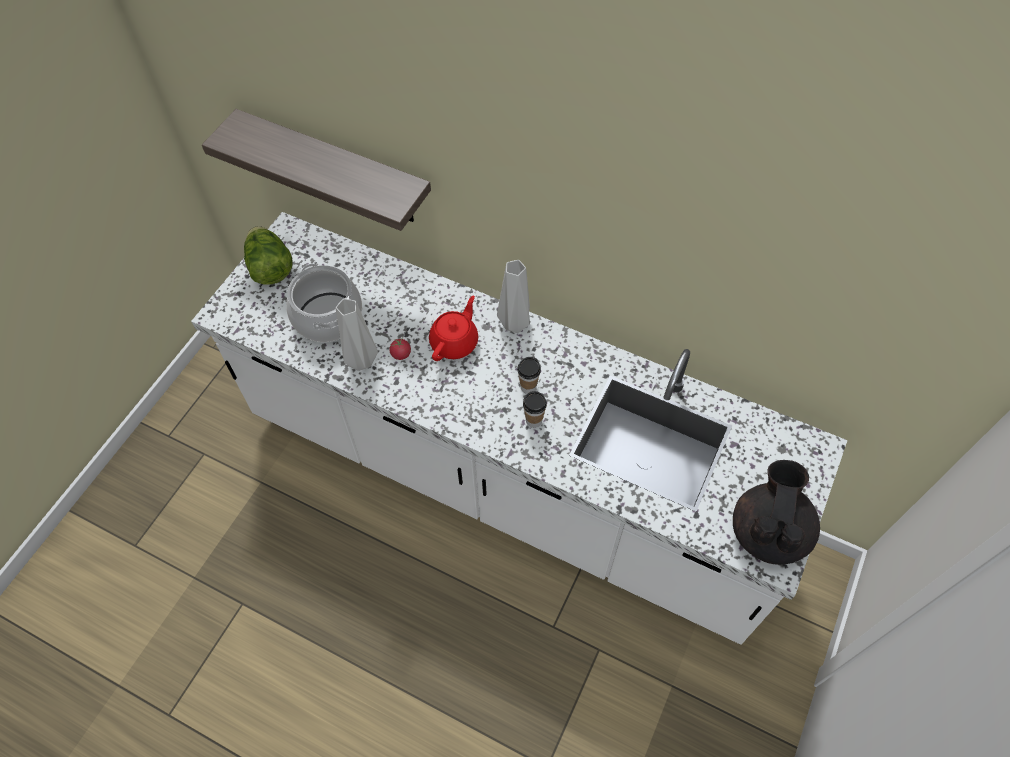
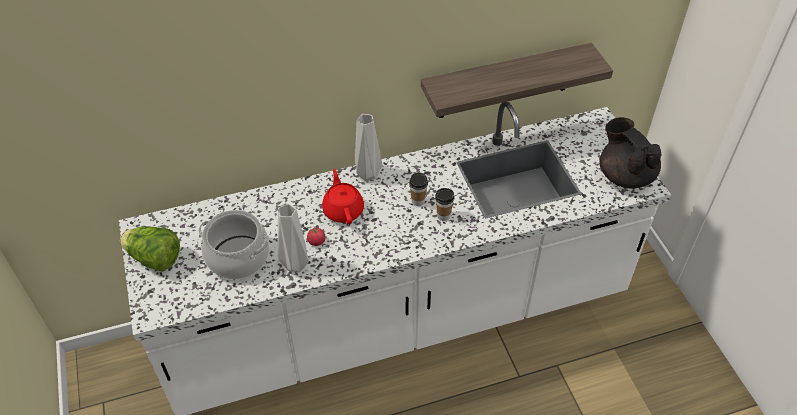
camera: 45 degrees left, 10 degrees down
shelf [202,109,431,231] -> shelf moved to [421,43,613,118]

